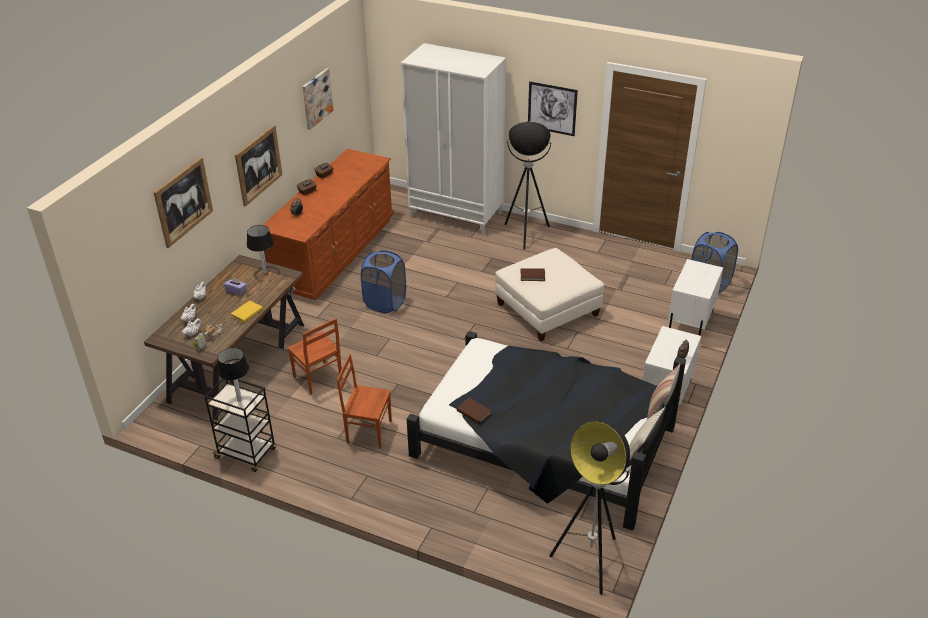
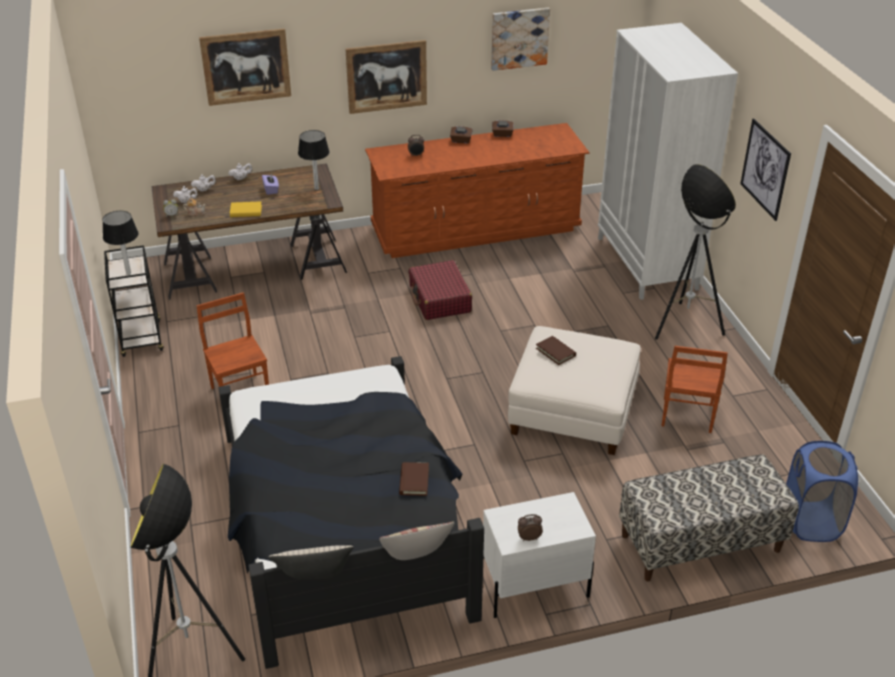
camera: 50 degrees right, 0 degrees up
brown chair [288,318,342,394] -> brown chair moved to [662,346,728,433]
blue laundry basket [361,250,406,313] -> red suitcase [409,260,472,320]
brown book [457,398,491,424] -> brown book moved to [399,462,429,496]
white nightstand [668,259,723,336] -> bench [619,454,799,581]

